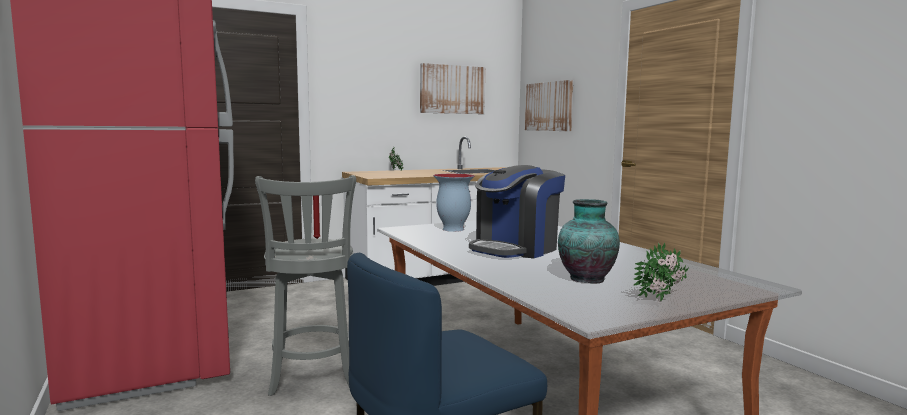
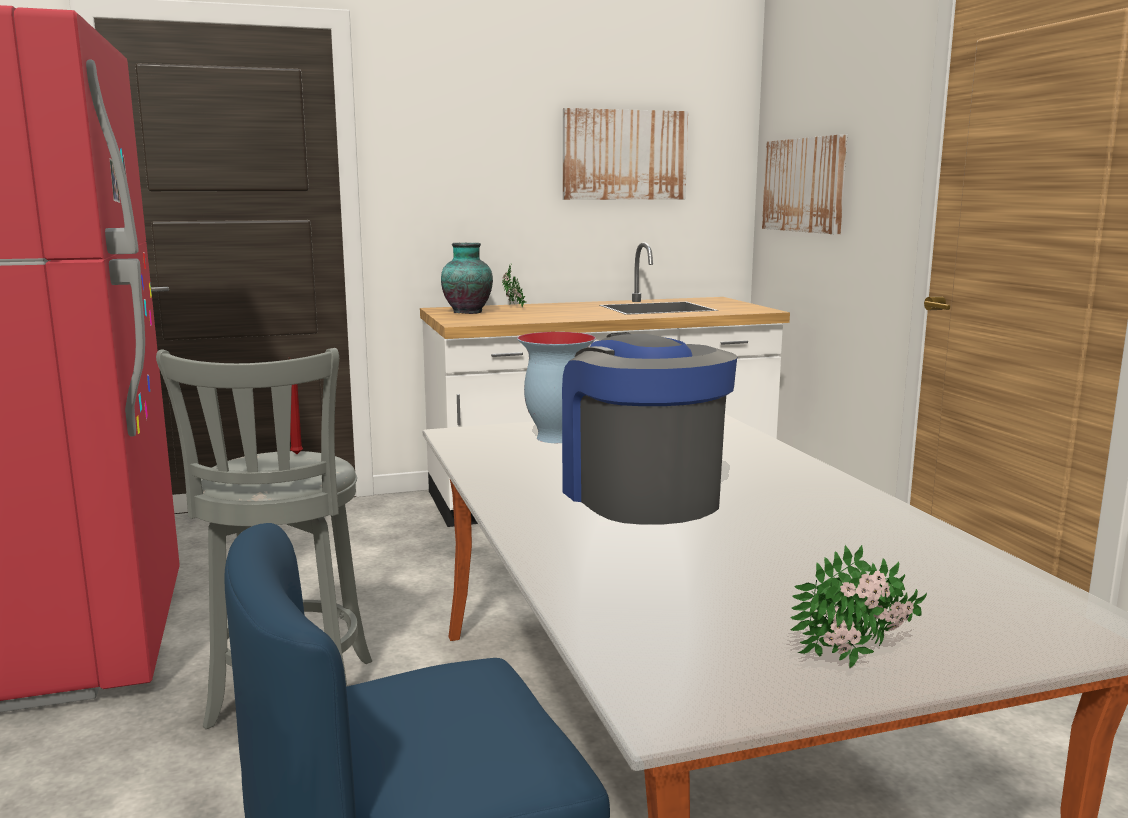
camera: 10 degrees right, 5 degrees up
coffee machine [469,165,565,258] -> coffee machine turned 105 degrees clockwise [562,332,737,525]
vase [558,199,620,284] -> vase moved to [441,243,493,314]

